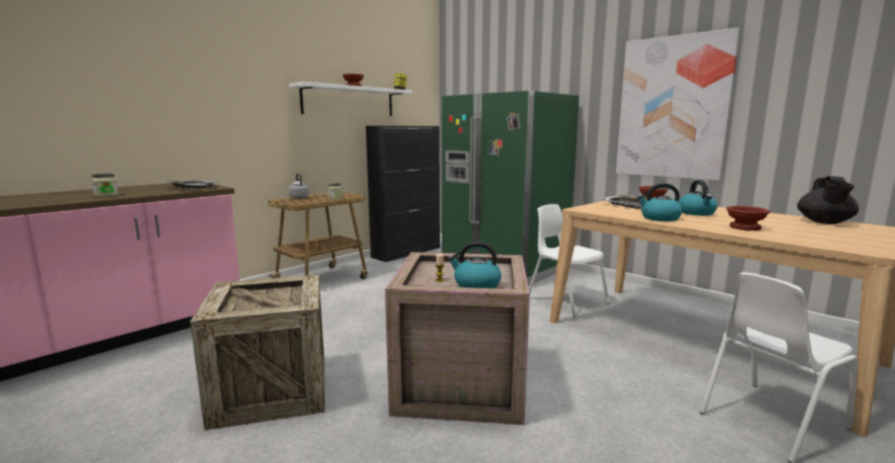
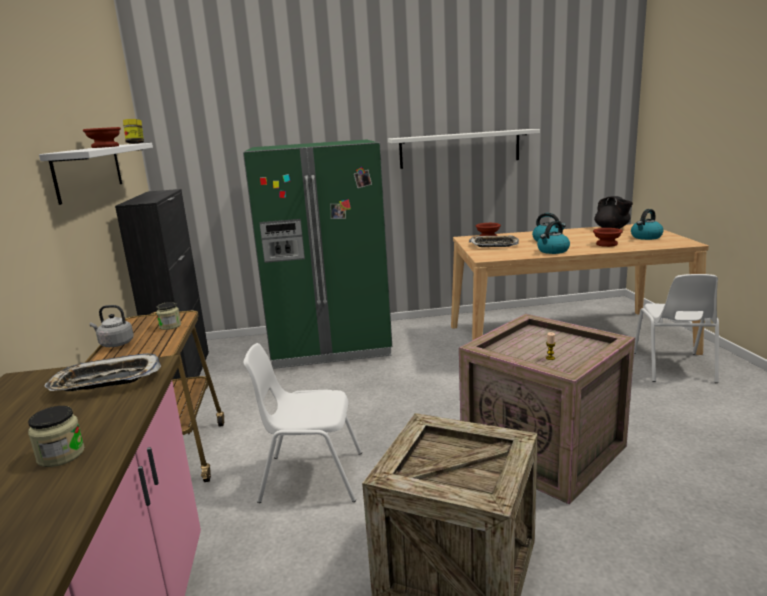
camera: 50 degrees left, 5 degrees up
kettle [448,242,501,288] -> kettle moved to [631,209,664,240]
white chair [529,204,609,317] -> white chair moved to [243,343,362,503]
picture [616,27,740,181] -> white shelf [388,129,540,169]

